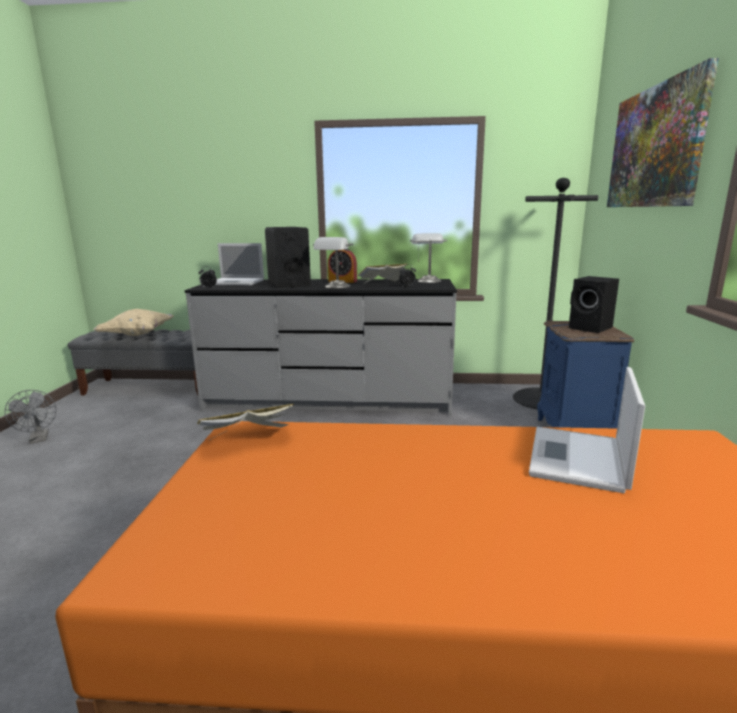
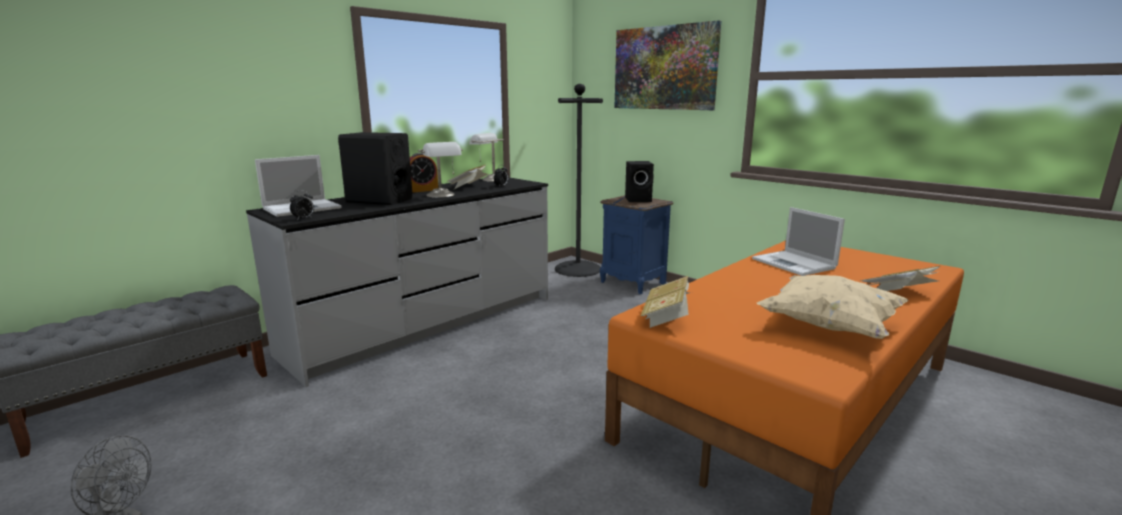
camera: 50 degrees left, 0 degrees up
beige pillow [94,309,174,336] -> beige pillow moved to [757,275,909,339]
none -> book [860,266,939,291]

